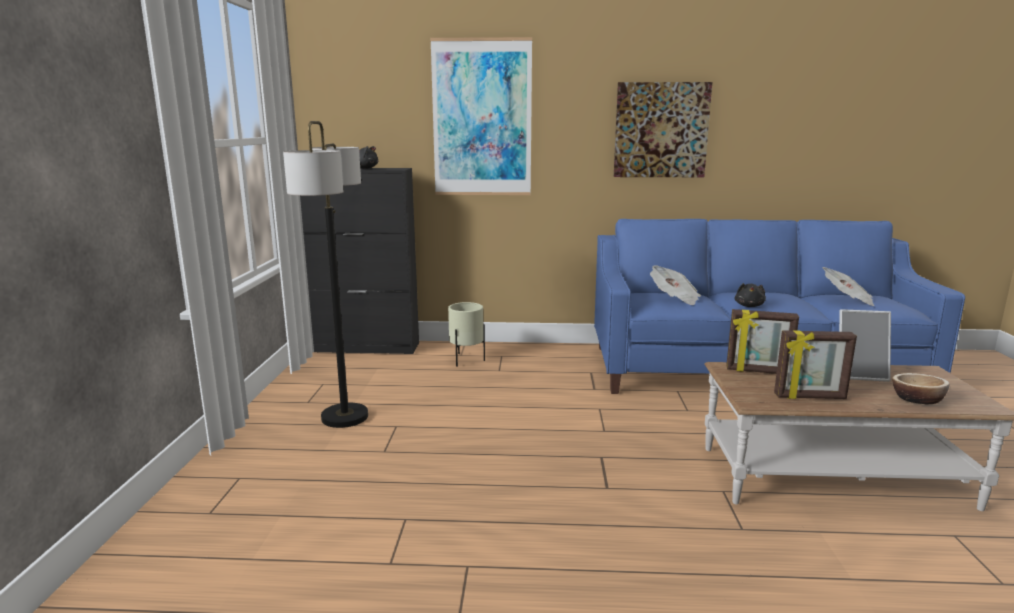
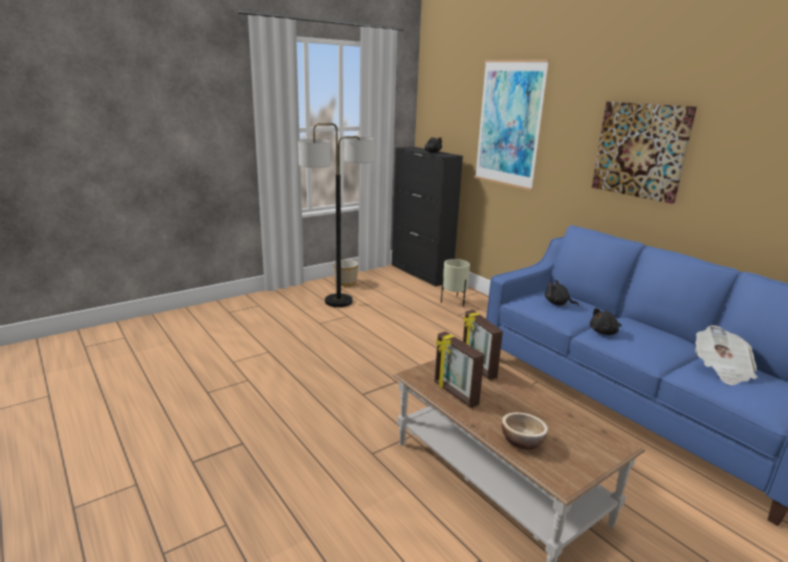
camera: 50 degrees right, 5 degrees up
newspaper [650,265,701,305] -> black plush toy [545,280,579,307]
picture frame [839,309,891,382] -> none
none -> planter [333,260,358,286]

